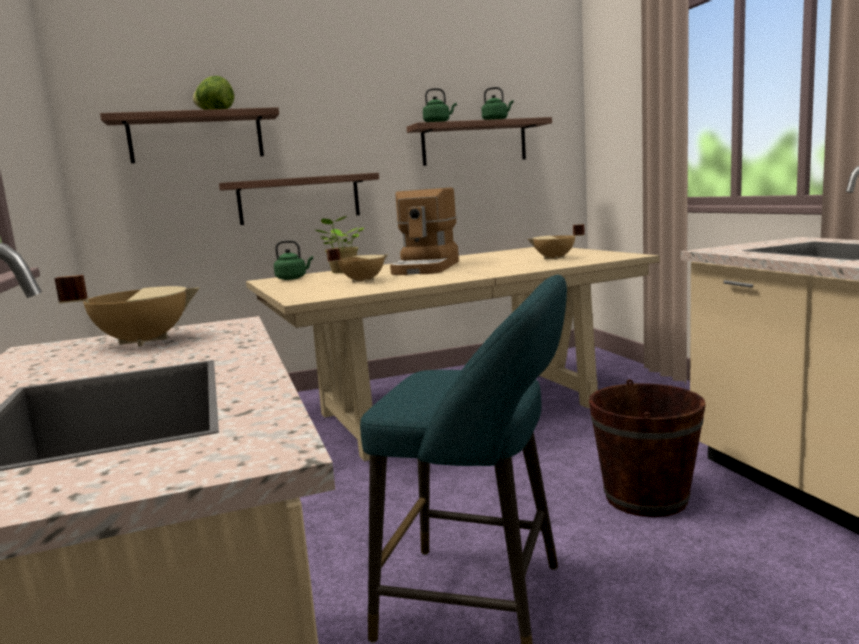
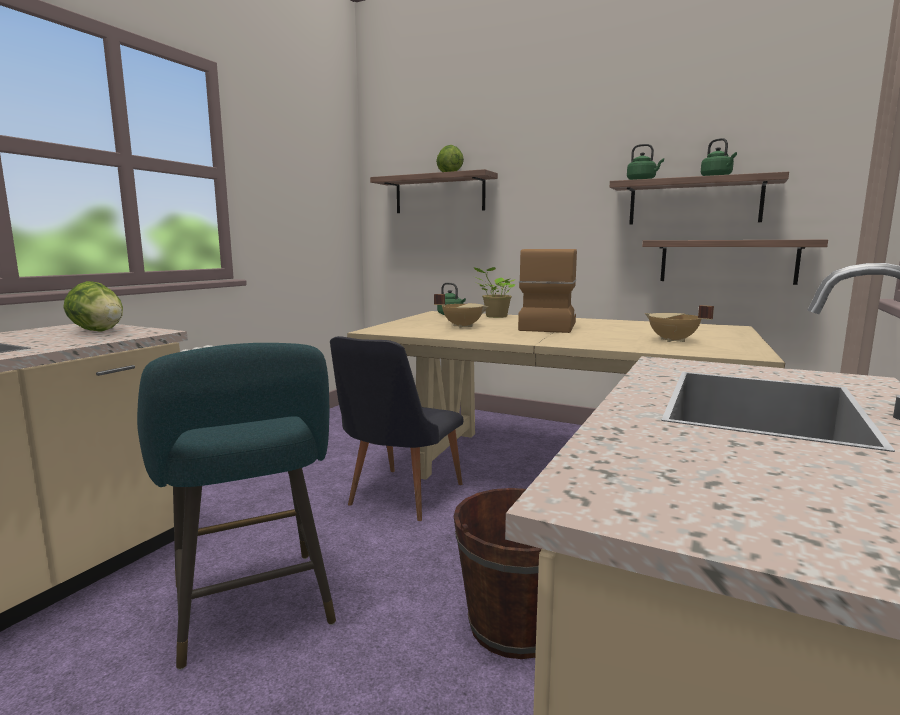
camera: 45 degrees right, 0 degrees up
beige cooking pot [54,275,199,346] -> lettuce [63,281,123,332]
shelf [219,173,379,225] -> shelf moved to [642,239,828,285]
coffee machine [390,188,459,275] -> coffee machine turned 135 degrees clockwise [518,249,577,333]
none -> black chair [330,336,463,521]

